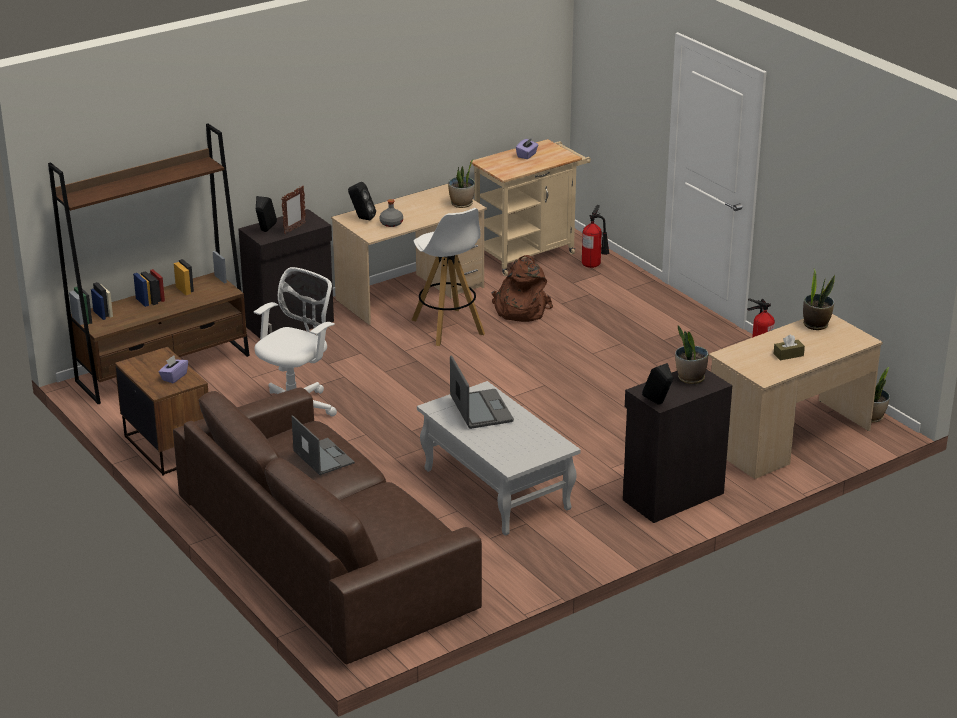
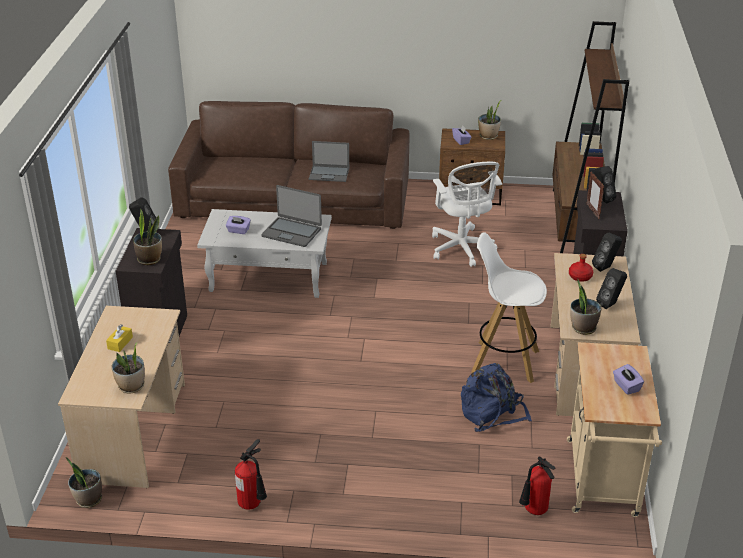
camera: 130 degrees right, 5 degrees up
grey bottle [379,199,403,227] -> red bottle [569,254,593,282]
brown backpack [491,255,553,322] -> blue backpack [461,363,532,432]
brown tissue box [773,334,805,360] -> yellow tissue box [106,324,133,352]
none -> purple tissue box [226,216,251,234]
none -> potted plant [478,100,501,140]
none -> black speaker [596,268,627,309]

